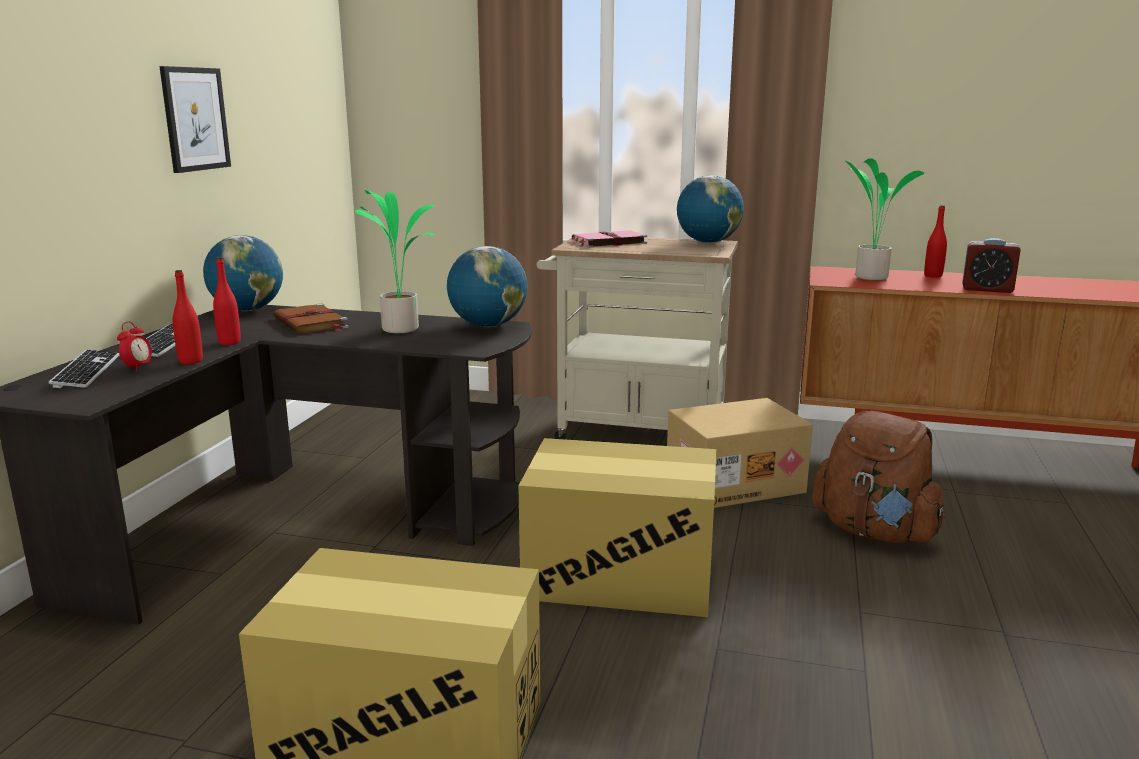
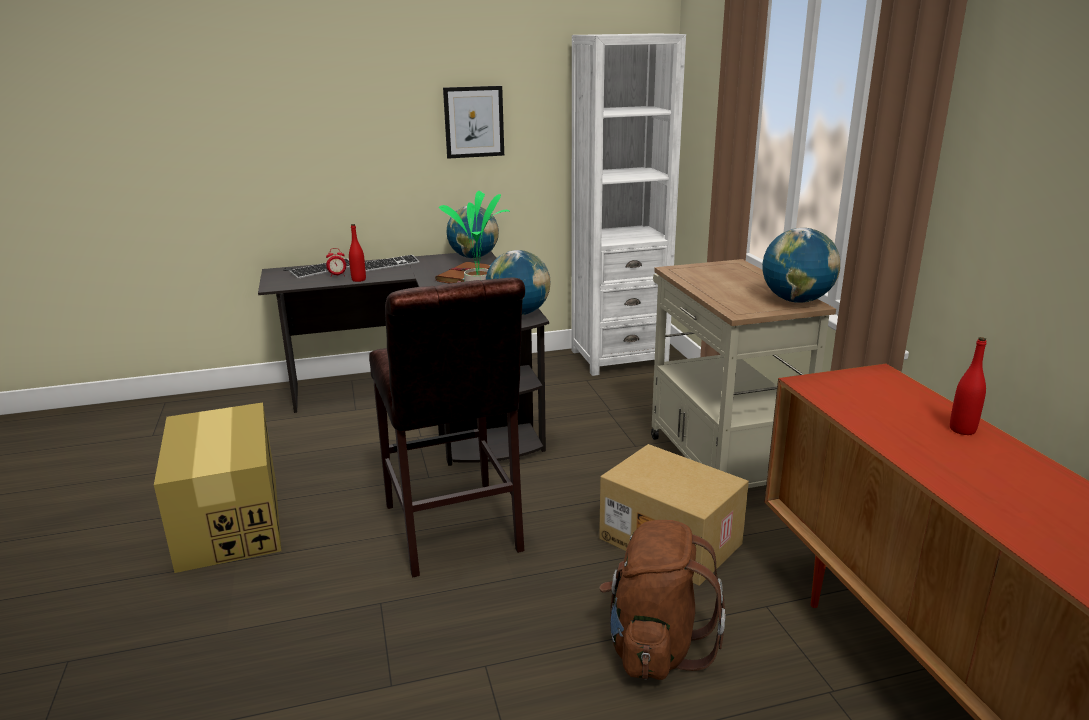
camera: 60 degrees right, 5 degrees up
red bottle [213,257,241,345] -> none
cardboard box [518,438,716,617] -> brown stool [369,278,525,577]
pink book [572,230,647,248] -> none
potted plant [846,158,924,280] -> none
alarm clock [962,238,1021,293] -> none
none -> white bookcase [571,34,686,376]

